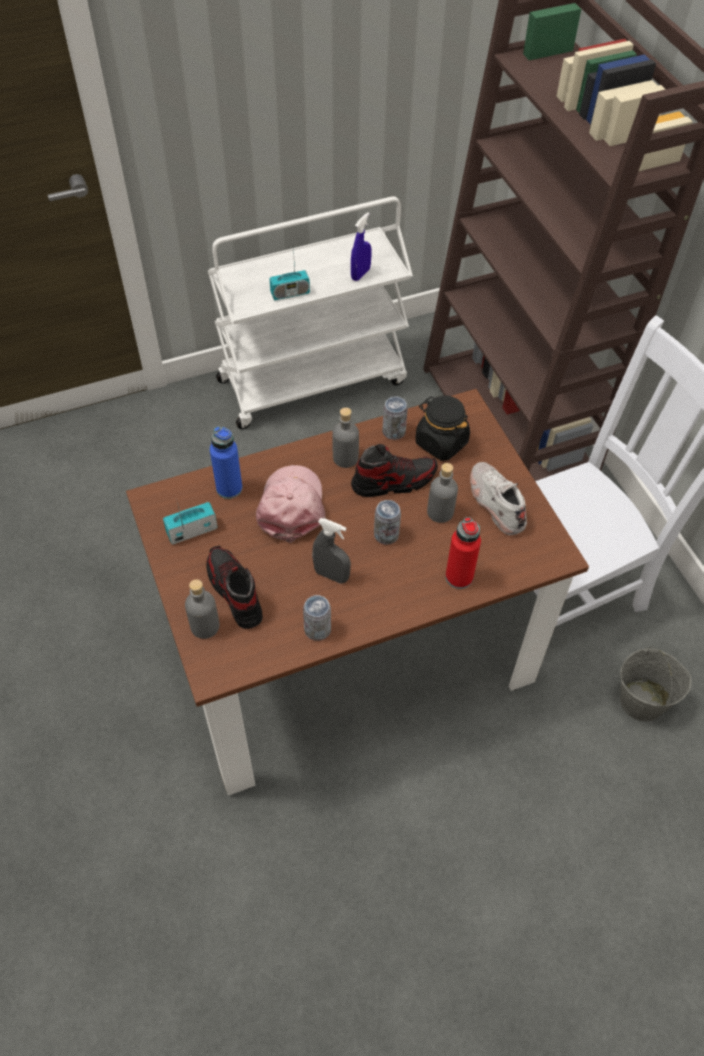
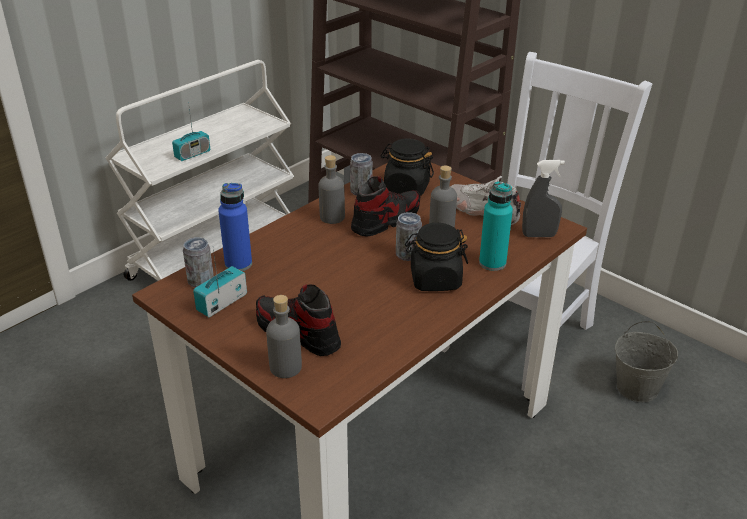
camera: 25 degrees left, 20 degrees down
pink cap [256,465,326,543] -> none
can [303,595,331,641] -> can moved to [183,237,214,288]
grey spray bottle [312,518,351,584] -> grey spray bottle moved to [522,160,565,237]
blue spray bottle [351,212,372,281] -> none
red bottle [445,517,481,589] -> turquoise bottle [479,181,513,271]
none -> black jar [405,223,468,291]

